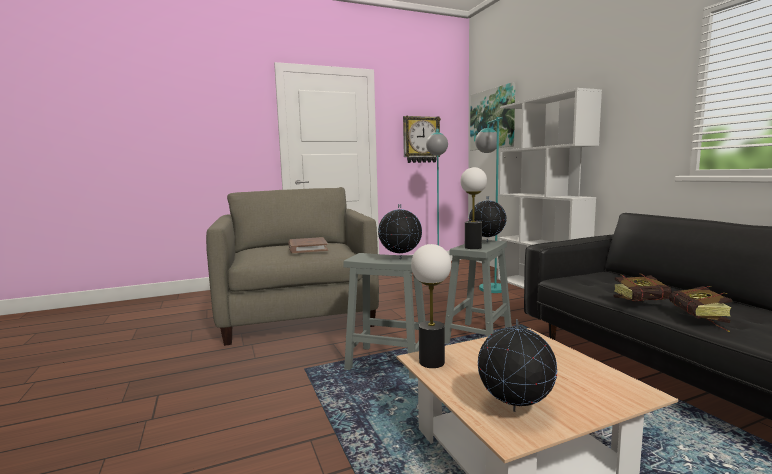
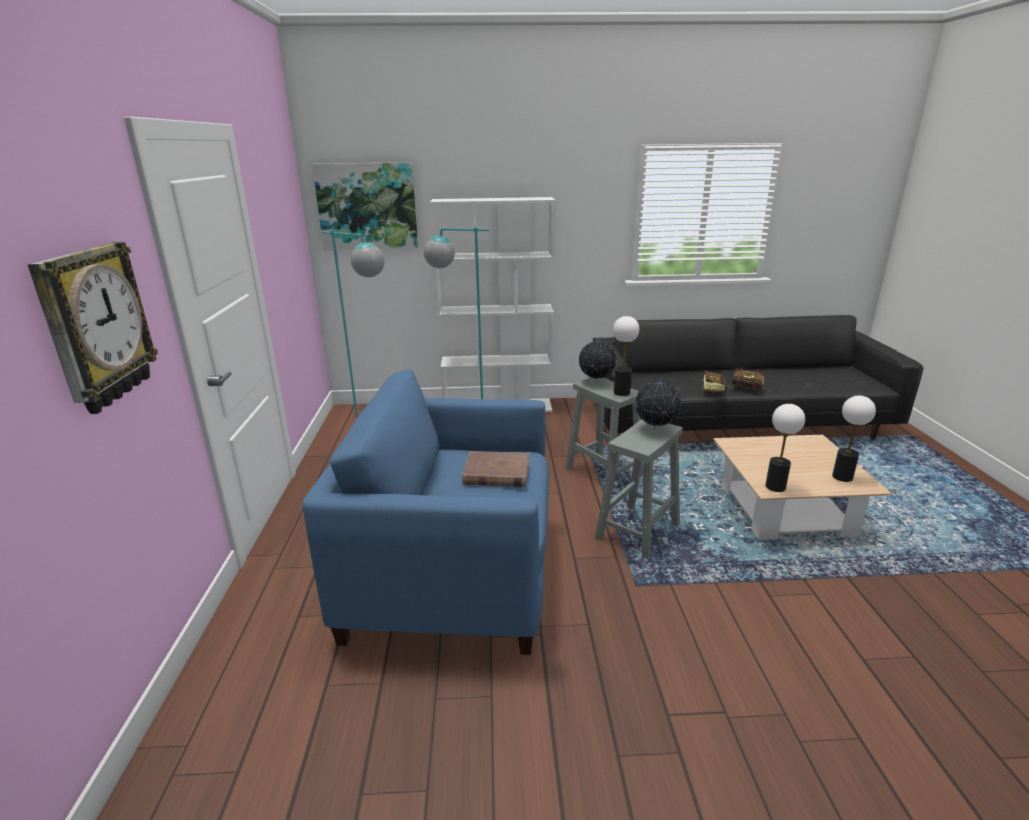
camera: 70 degrees left, 15 degrees up
beige armchair [206,187,379,346] -> blue armchair [303,369,549,655]
wall clock [403,116,441,163] -> wall clock moved to [28,242,158,414]
globe [478,319,557,412] -> table lamp [832,396,876,482]

